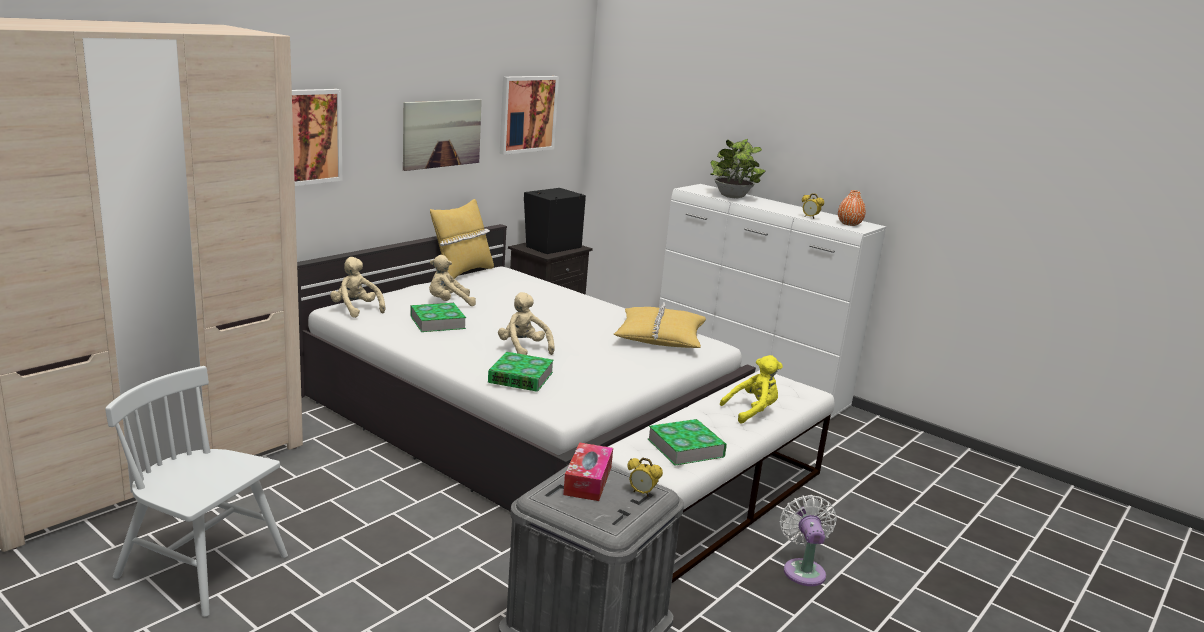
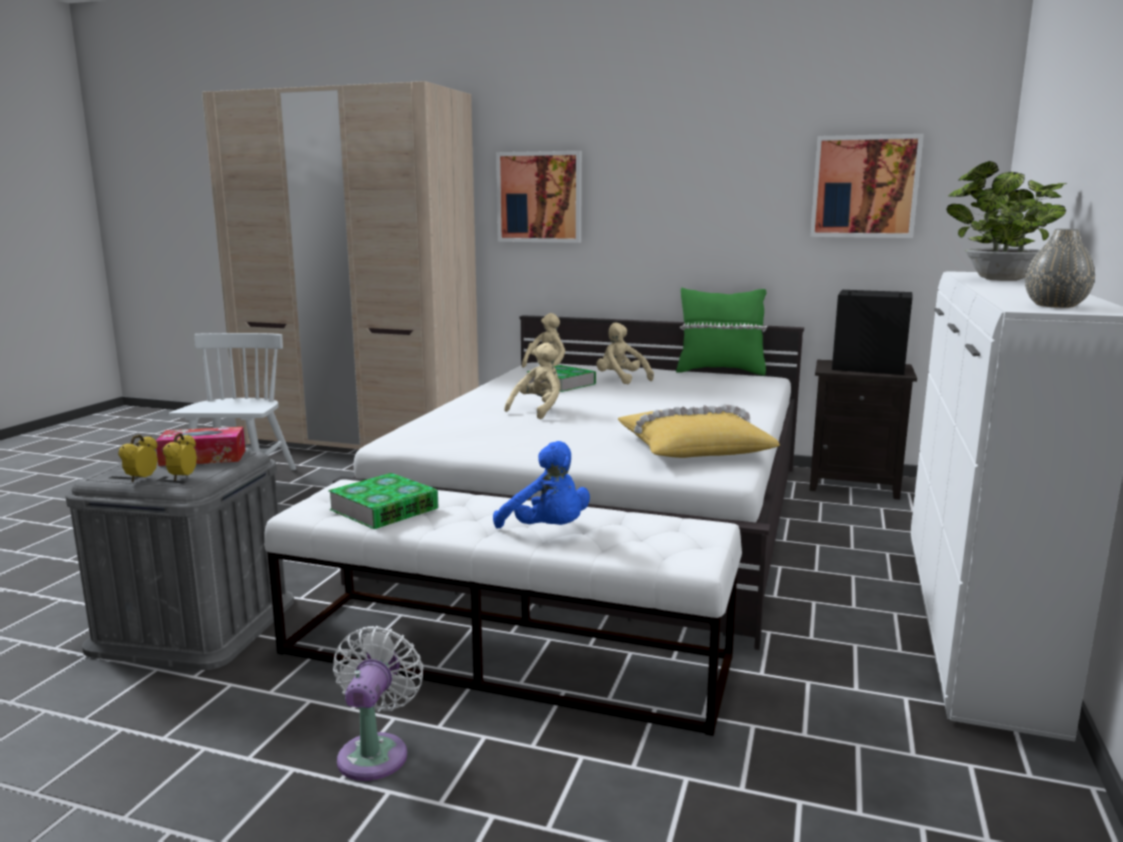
camera: 70 degrees right, 5 degrees down
picture [403,99,482,171] -> none
yellow pillow [430,199,494,279] -> green pillow [676,288,768,375]
book [488,352,554,392] -> none
yellow plush toy [720,355,783,424] -> blue plush toy [493,441,590,528]
white fan [780,495,837,586] -> white fan turned 60 degrees counterclockwise [333,626,423,781]
alarm clock [802,193,824,219] -> alarm clock moved to [118,435,158,482]
orange vase [838,190,866,226] -> grey vase [1025,229,1095,308]

